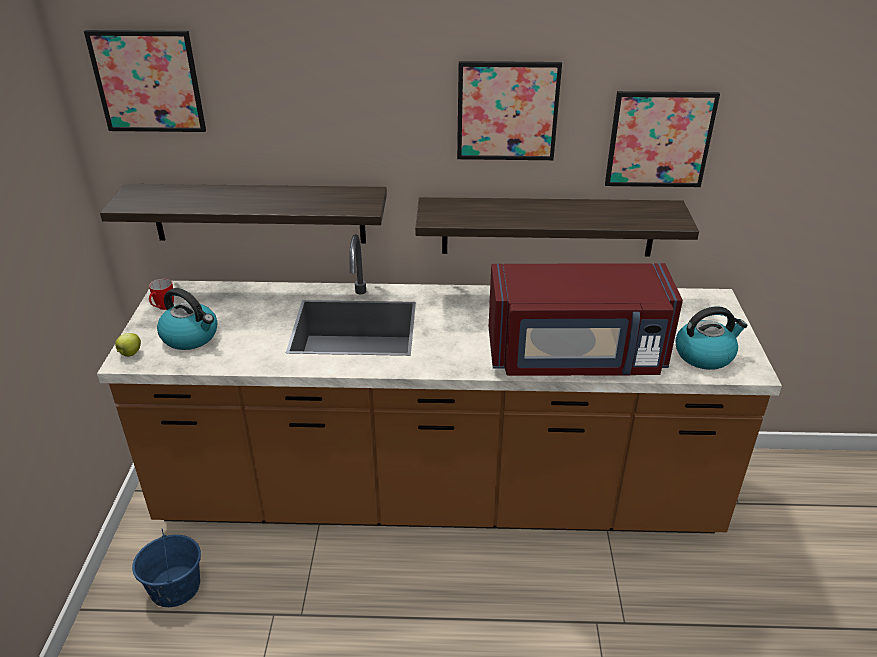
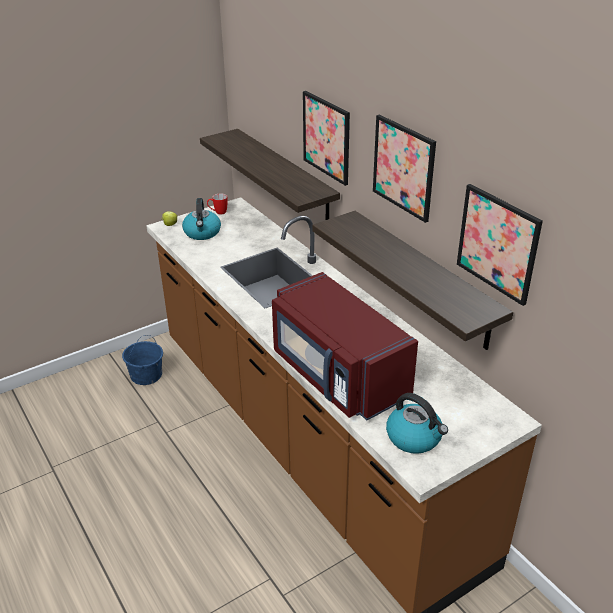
camera: 55 degrees right, 0 degrees up
picture [84,30,206,132] -> picture moved to [303,91,350,186]

